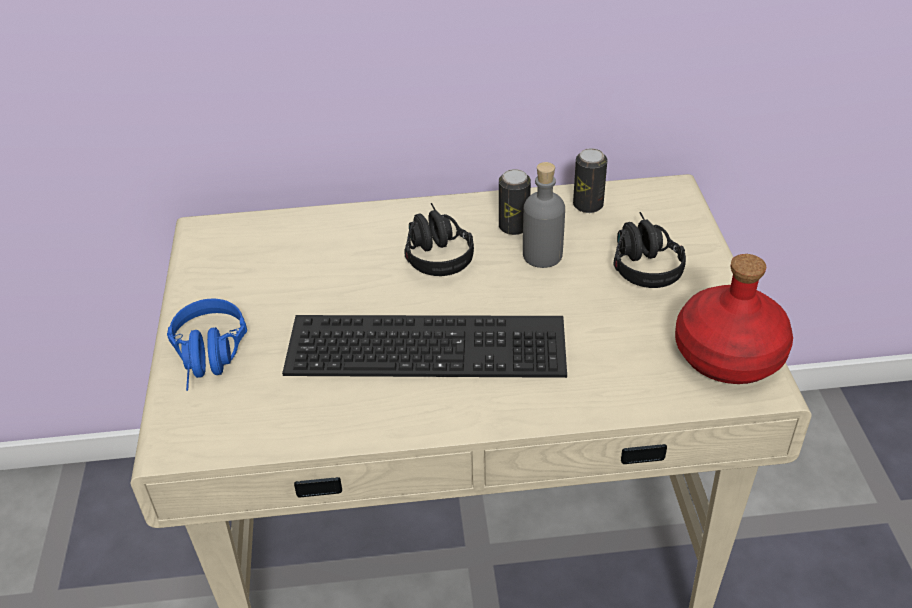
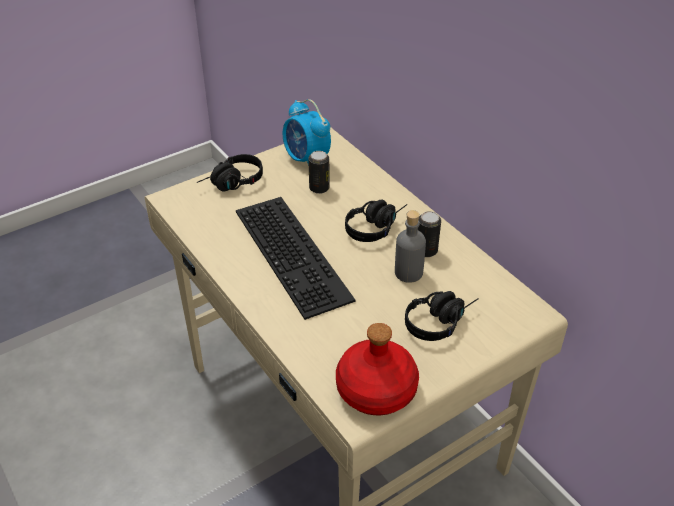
camera: 60 degrees right, 0 degrees up
blue headphones [167,299,247,391] -> black headphones [196,154,263,191]
can [573,148,607,213] -> can moved to [308,151,330,194]
none -> alarm clock [283,99,331,166]

